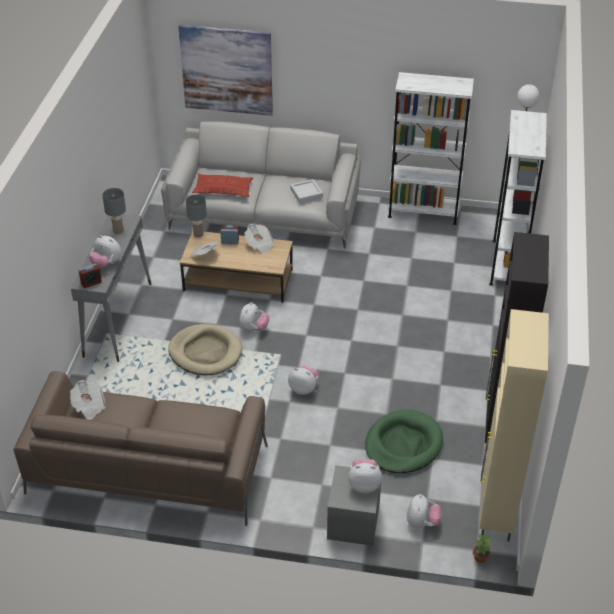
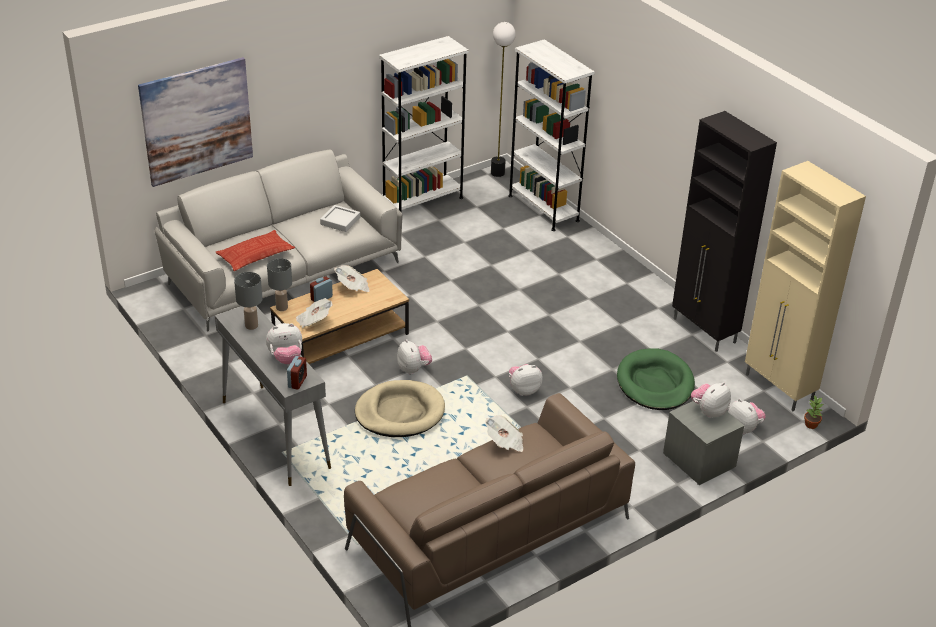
camera: 45 degrees left, 5 degrees down
newspaper [70,380,106,420] -> newspaper moved to [485,415,523,452]

